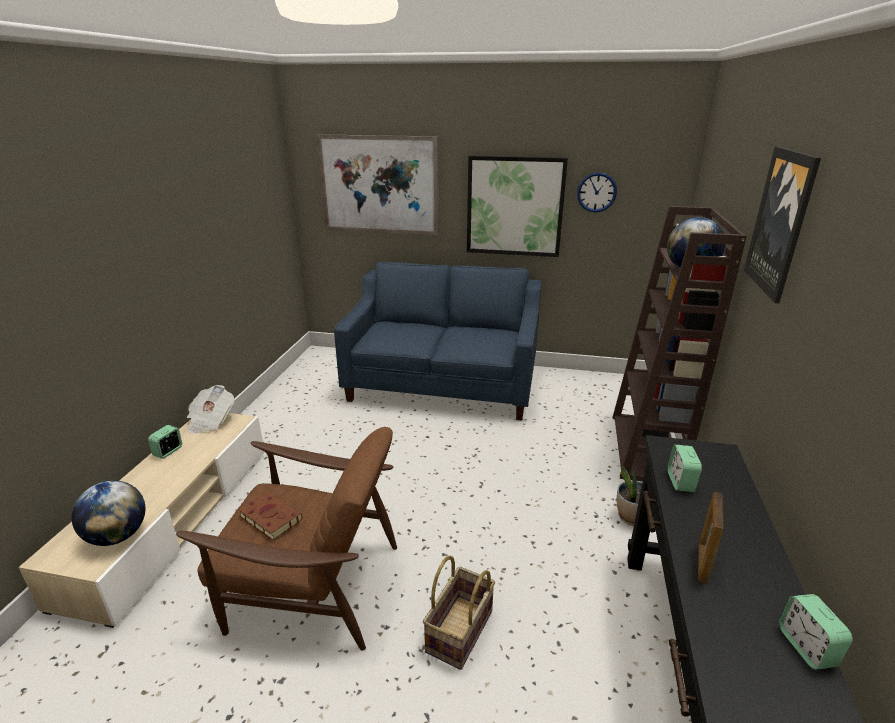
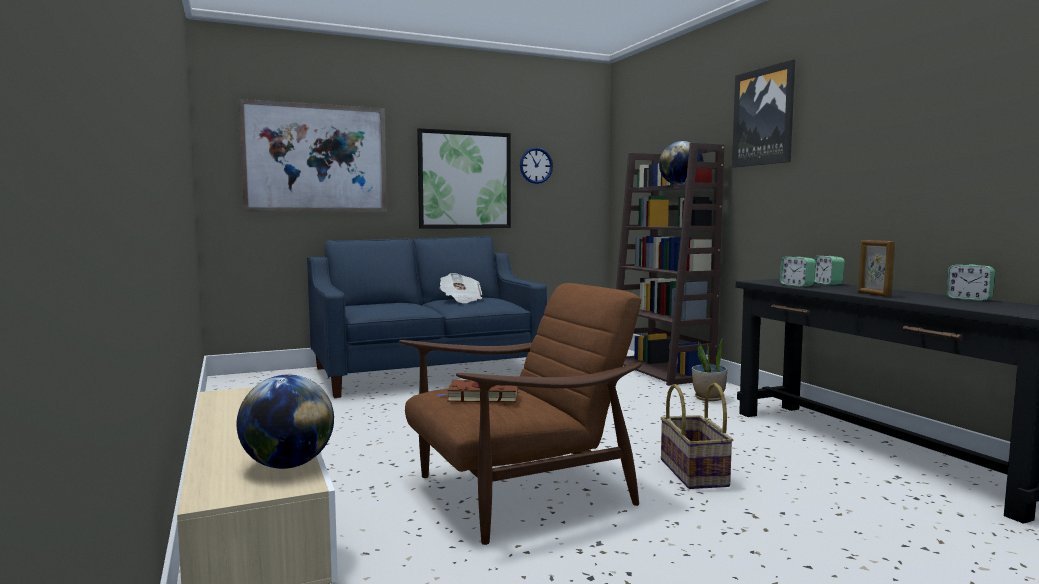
camera: 35 degrees left, 20 degrees down
alarm clock [148,425,182,459] -> alarm clock moved to [814,256,845,285]
newspaper [187,385,234,434] -> newspaper moved to [440,273,482,303]

